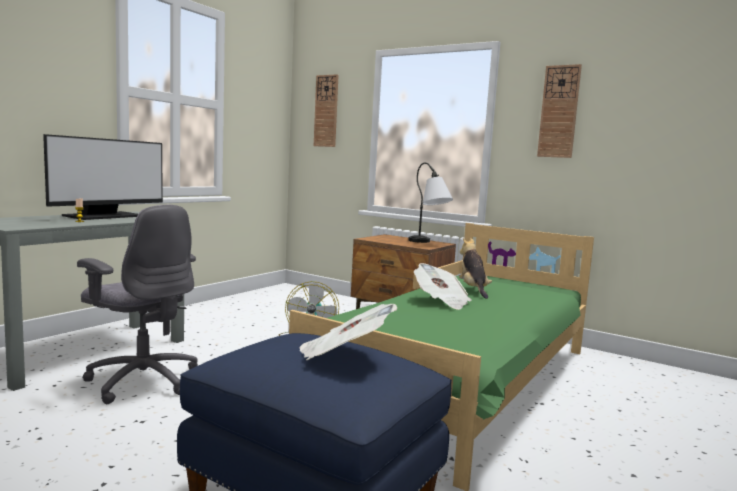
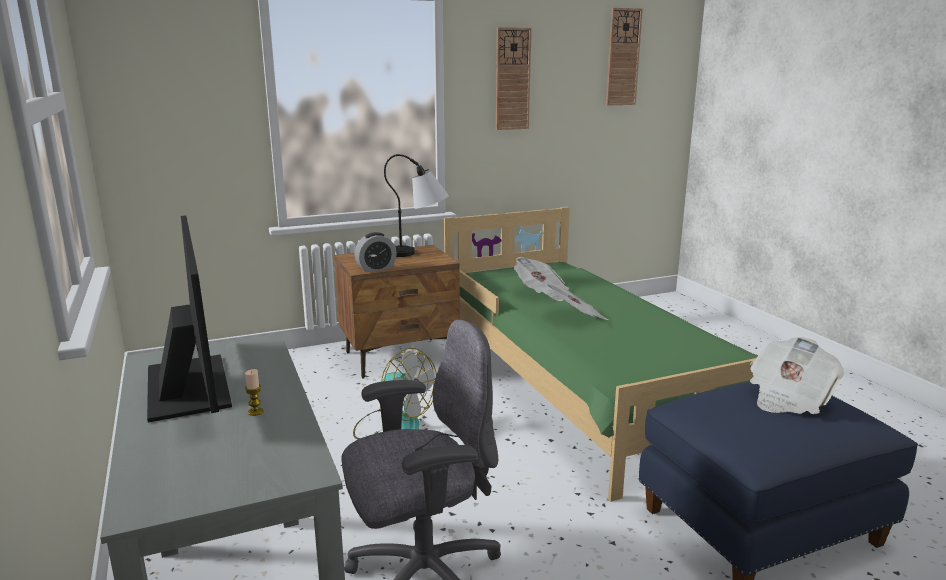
camera: 55 degrees left, 10 degrees up
wall clock [314,74,339,147] -> wall clock moved to [606,8,643,106]
plush toy [459,238,492,299] -> newspaper [514,257,569,301]
none -> alarm clock [355,232,397,272]

